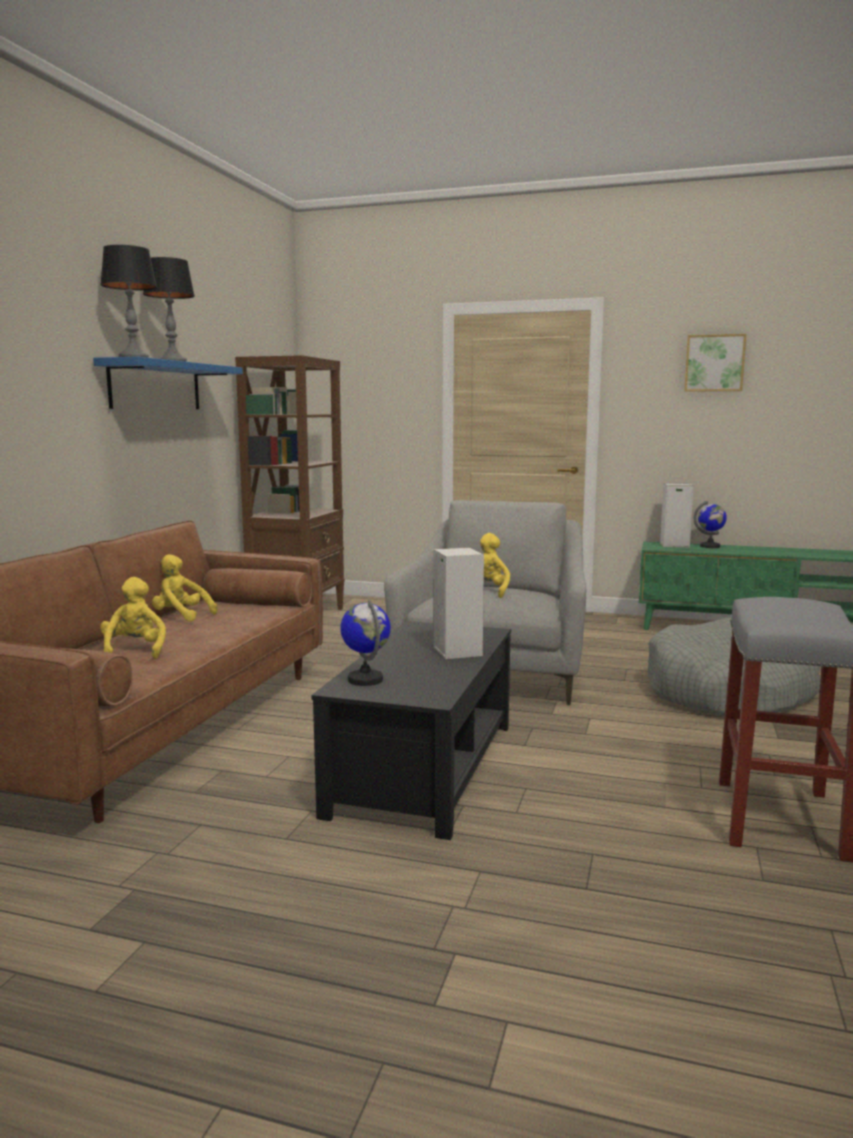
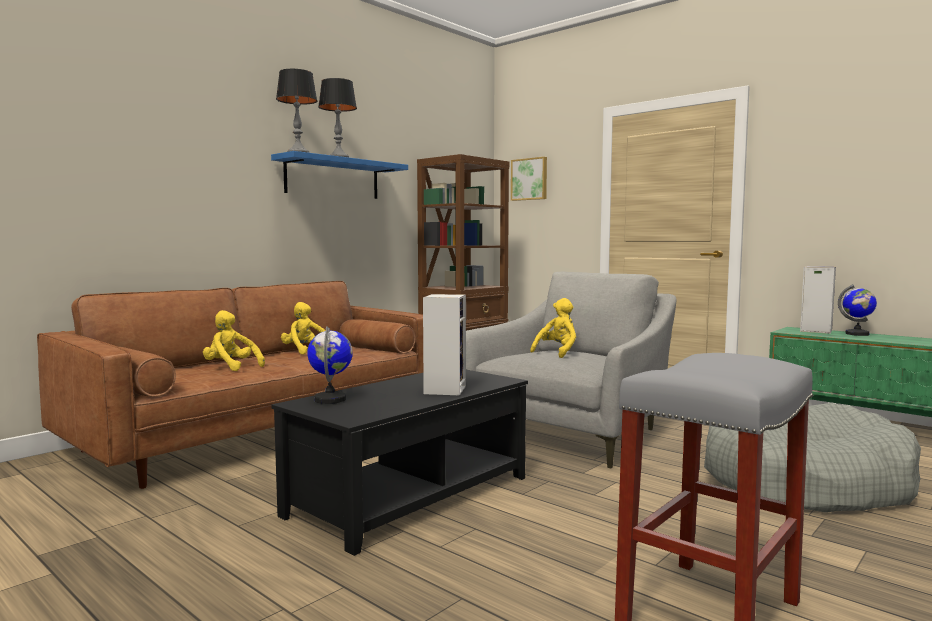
camera: 25 degrees right, 5 degrees down
yellow plush toy [100,577,166,659] -> yellow plush toy turned 75 degrees counterclockwise [203,310,265,371]
picture [684,334,746,392] -> picture moved to [511,157,547,201]

